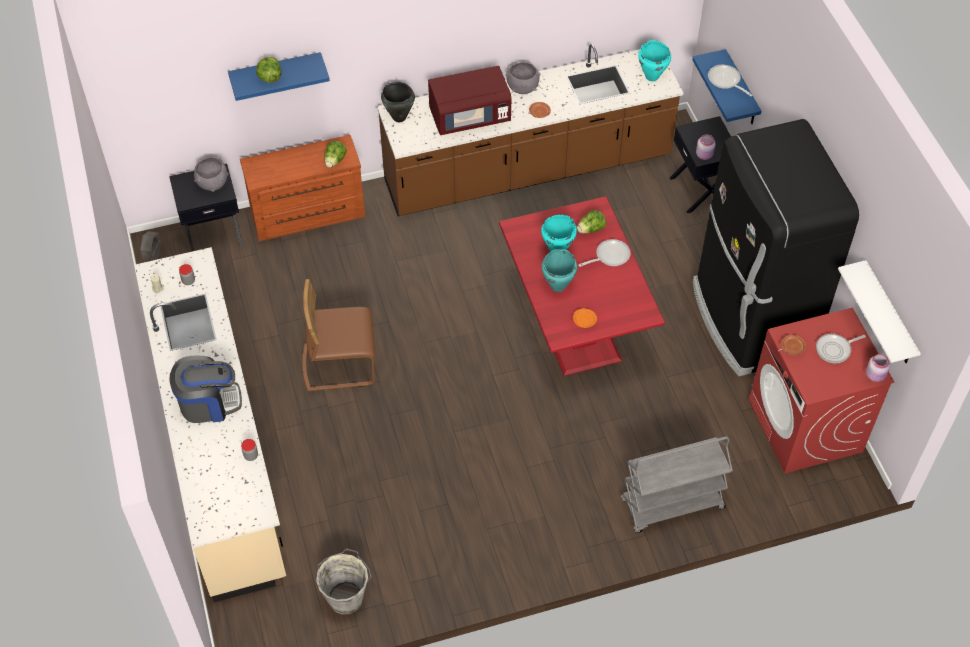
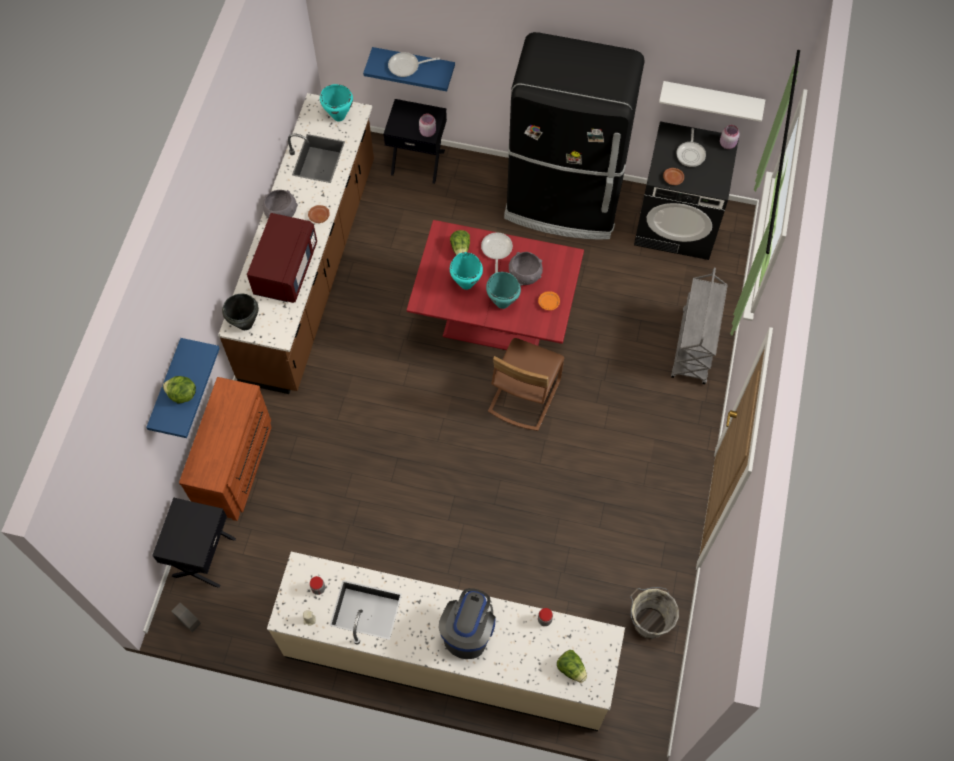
camera: 60 degrees left, 10 degrees up
grey bowl [194,157,228,192] -> grey bowl moved to [509,252,543,286]
brown chair [302,279,375,391] -> brown chair moved to [488,338,564,431]
lettuce [324,141,347,167] -> lettuce moved to [557,650,587,683]
red washing machine [749,307,894,473] -> black washing machine [634,121,739,260]

